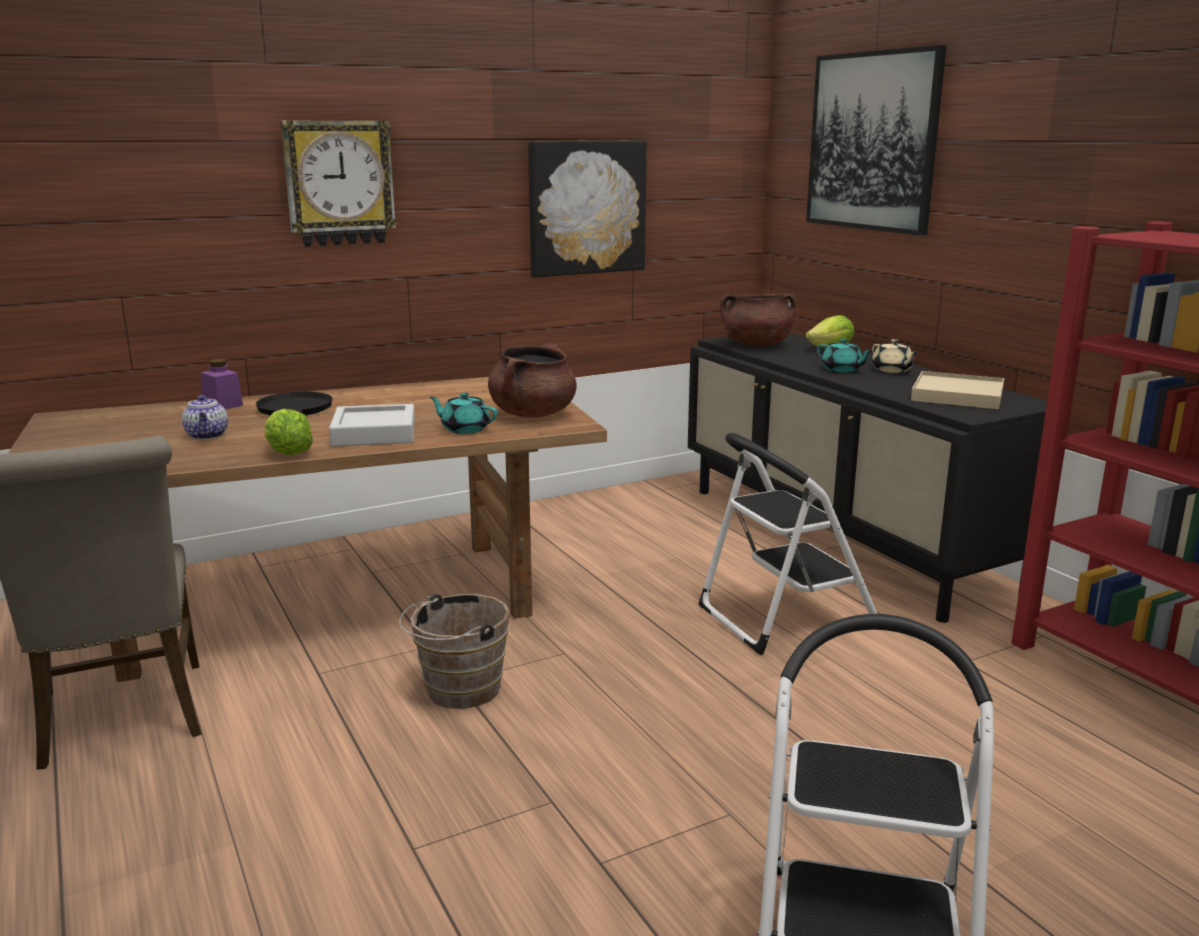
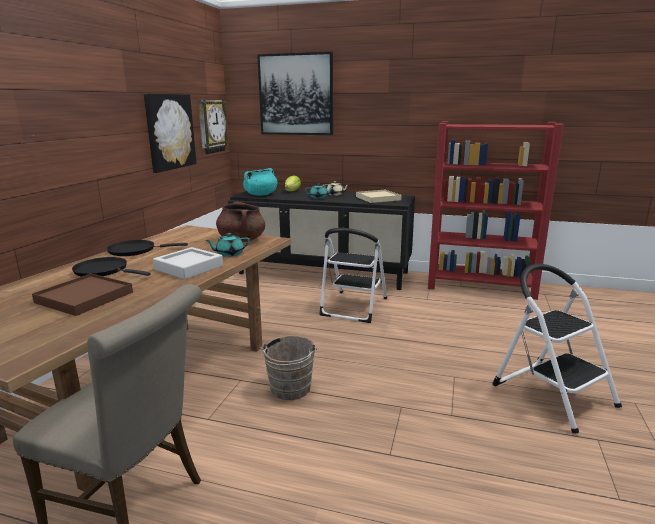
camera: 45 degrees left, 0 degrees up
teapot [182,395,228,440] -> brown tray [32,273,133,316]
purple jar [201,359,243,409] -> none
lettuce [264,409,313,455] -> none
wall clock [281,120,397,247] -> wall clock moved to [198,100,229,154]
brown cooking pot [720,294,796,347] -> turquoise cooking pot [243,168,278,195]
none -> black frying pan [107,240,188,256]

